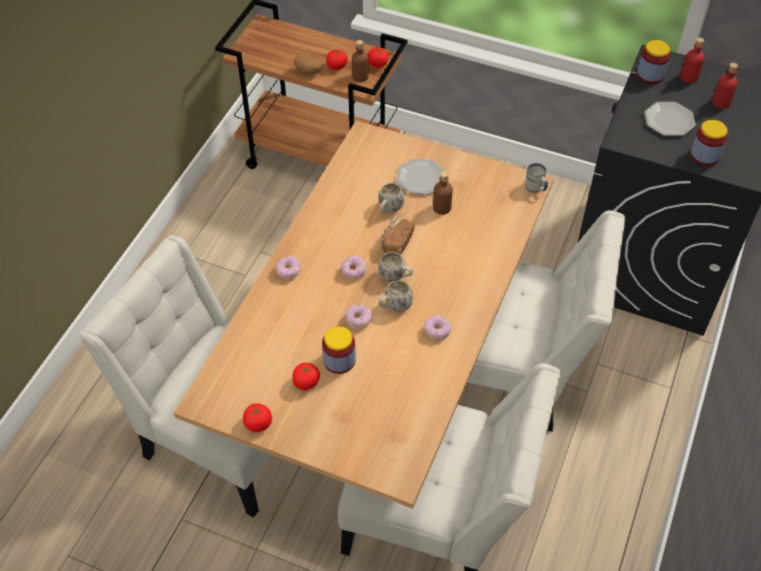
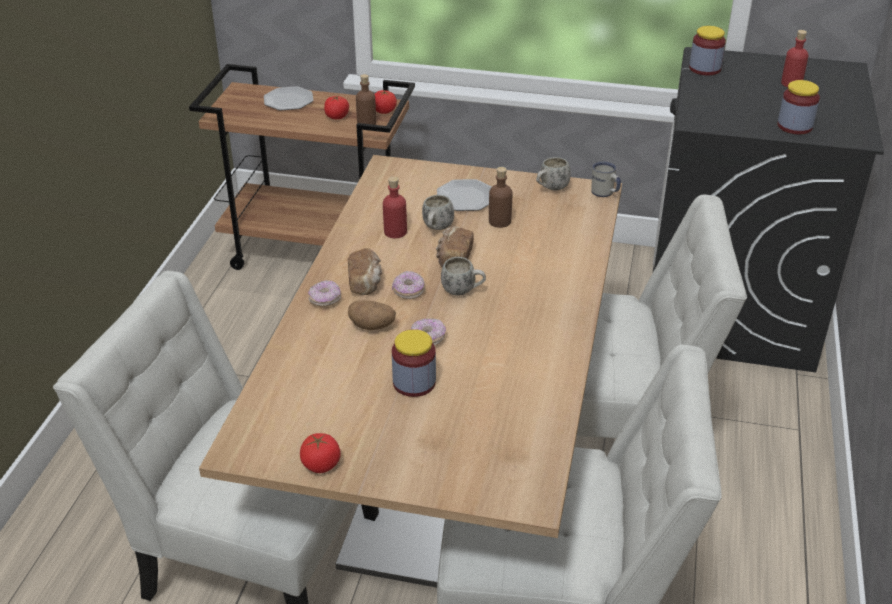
camera: 10 degrees left, 15 degrees down
tomato [292,362,320,390] -> none
potato [294,54,323,74] -> potato moved to [348,300,396,330]
white mug [378,281,413,312] -> white mug moved to [536,157,571,191]
donut [424,315,451,340] -> none
plate [644,102,696,136] -> plate moved to [264,86,314,110]
red bottle [680,37,705,83] -> red bottle moved to [383,177,407,238]
none -> bread [348,248,382,295]

